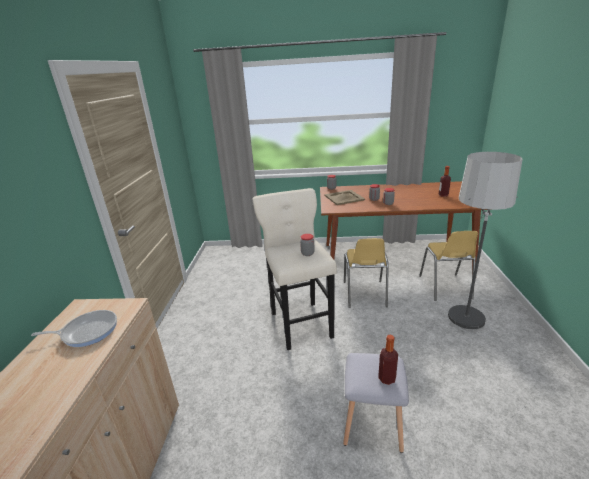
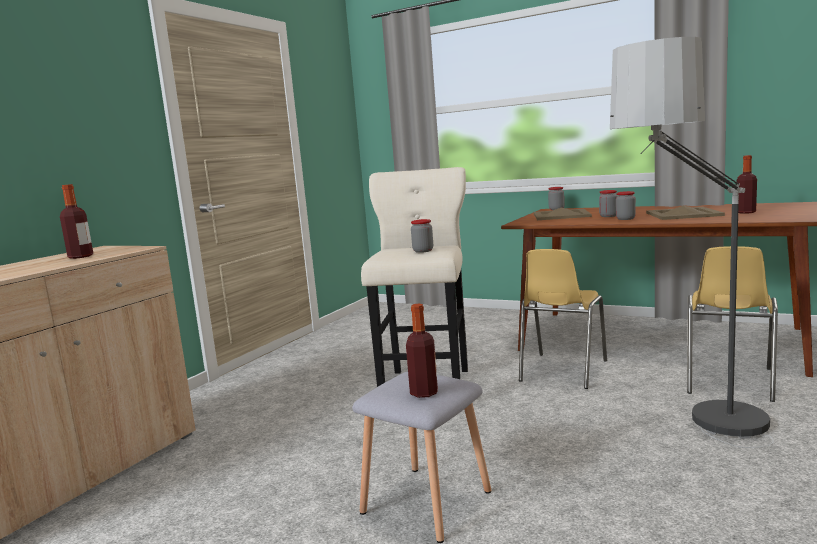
camera: 25 degrees right, 15 degrees down
frying pan [31,310,117,347] -> bottle [60,184,93,259]
none -> beige tray [646,206,725,220]

